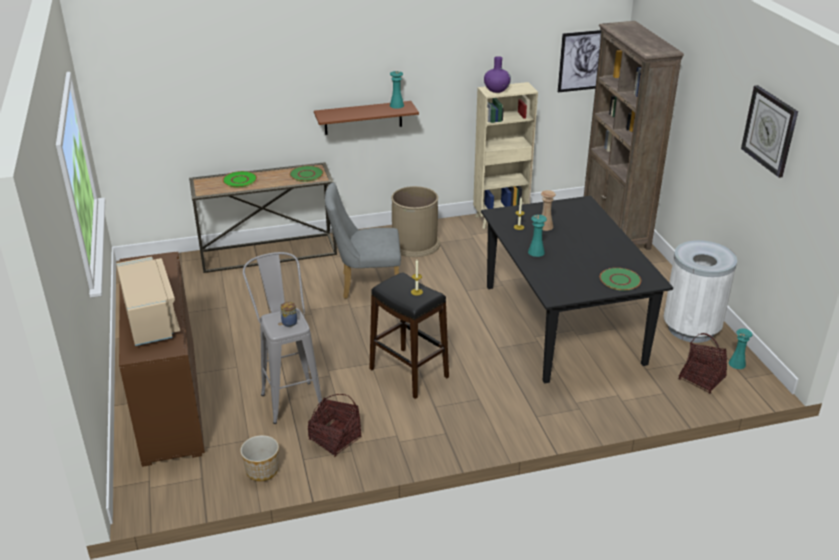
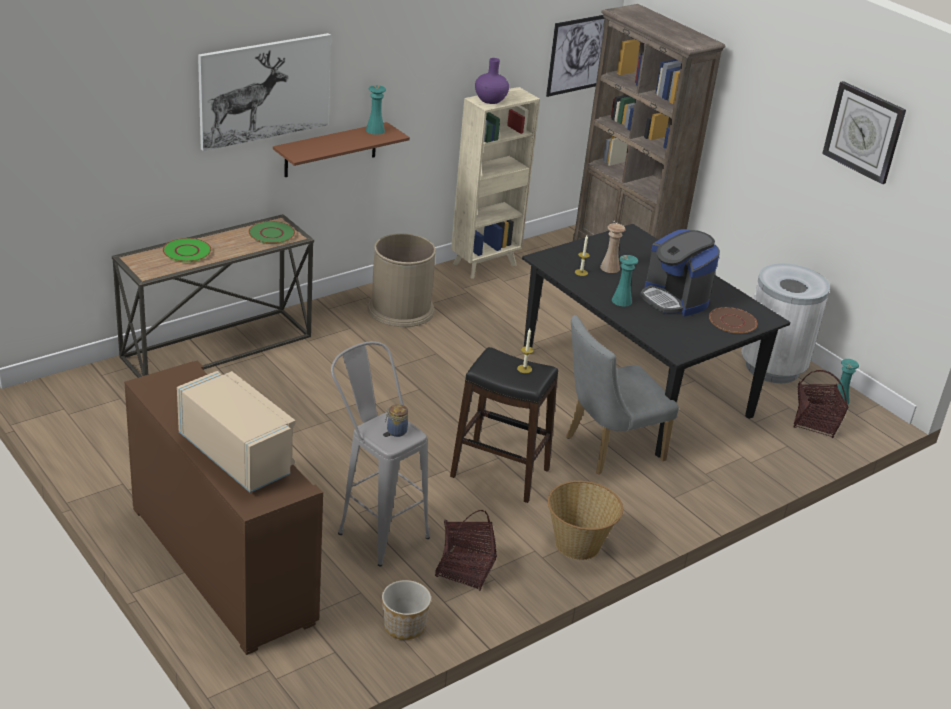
camera: 25 degrees left, 0 degrees up
grey chair [325,182,401,299] -> grey chair moved to [566,315,679,475]
green plate [600,268,641,291] -> brown plate [709,307,757,334]
none -> picture [198,33,331,151]
none -> basket [548,481,623,560]
none -> coffee machine [640,229,720,317]

